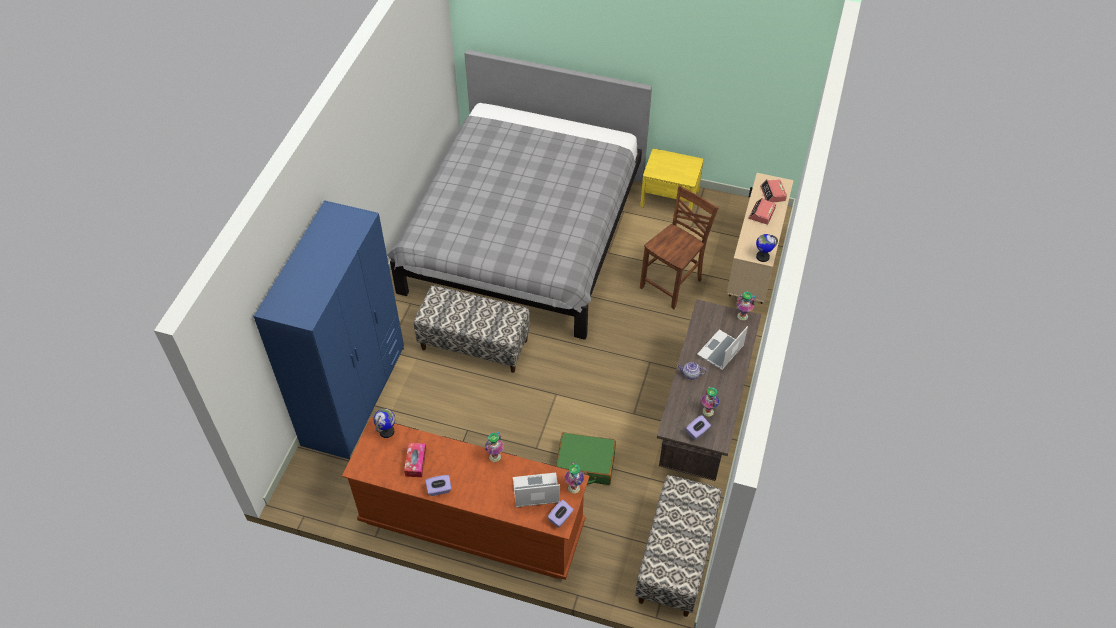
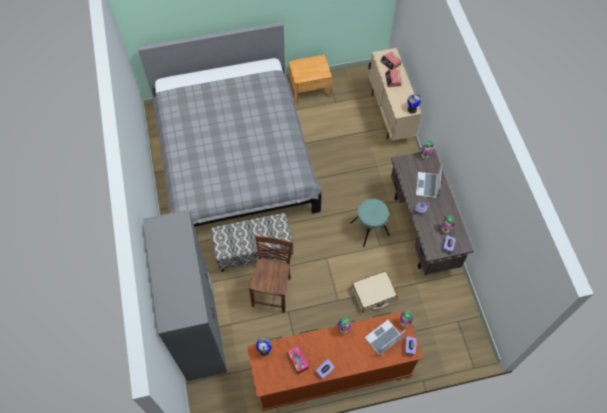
camera: 30 degrees left, 10 degrees up
blue wardrobe [253,200,404,459] -> grey wardrobe [143,210,227,381]
green suitcase [556,432,616,485] -> beige suitcase [351,271,398,313]
bench [635,475,721,617] -> none
yellow nightstand [640,149,704,217] -> brown nightstand [289,55,332,103]
brown chair [640,185,718,309] -> brown chair moved to [248,235,293,313]
none -> turquoise stool [351,199,390,247]

